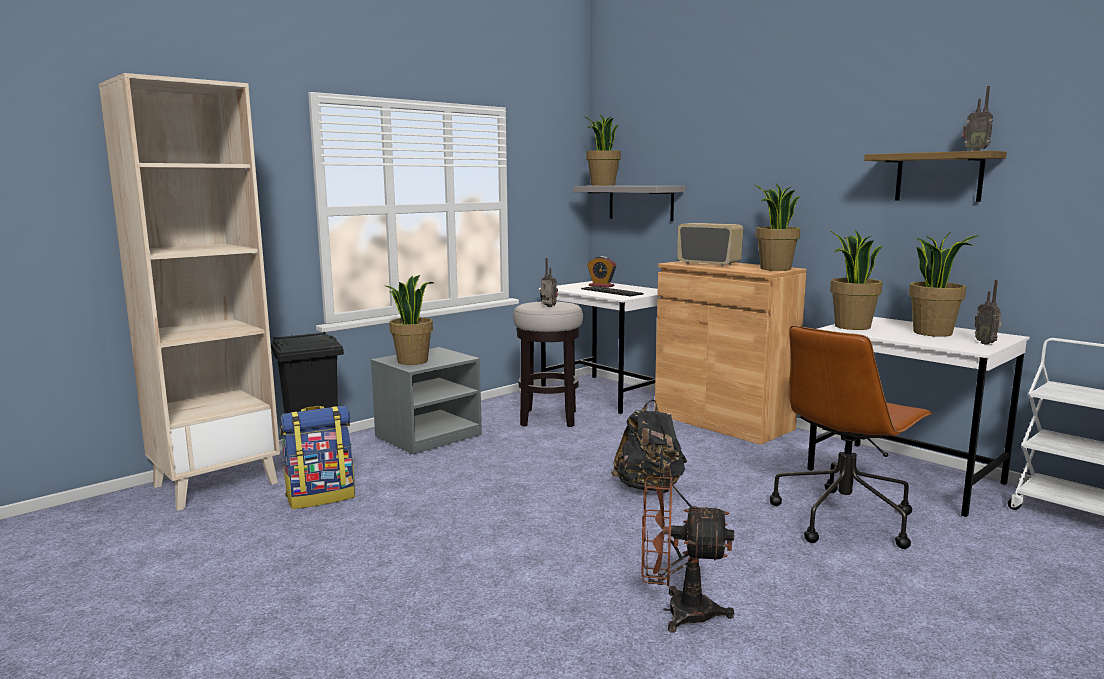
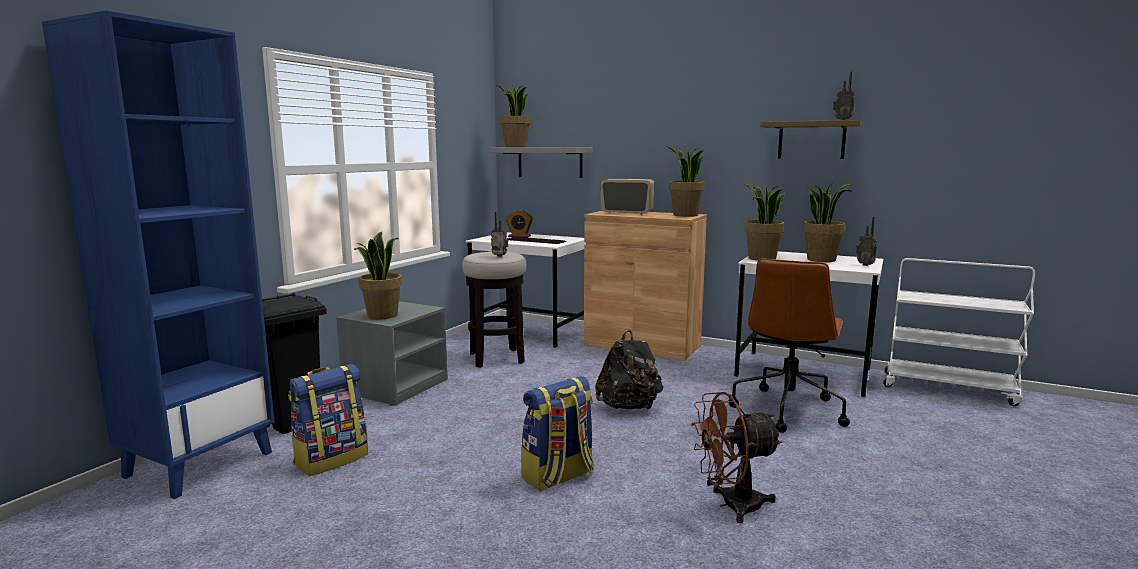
camera: 20 degrees left, 0 degrees up
beige bookcase [99,73,280,511] -> blue bookcase [42,10,275,499]
none -> backpack [521,376,594,491]

